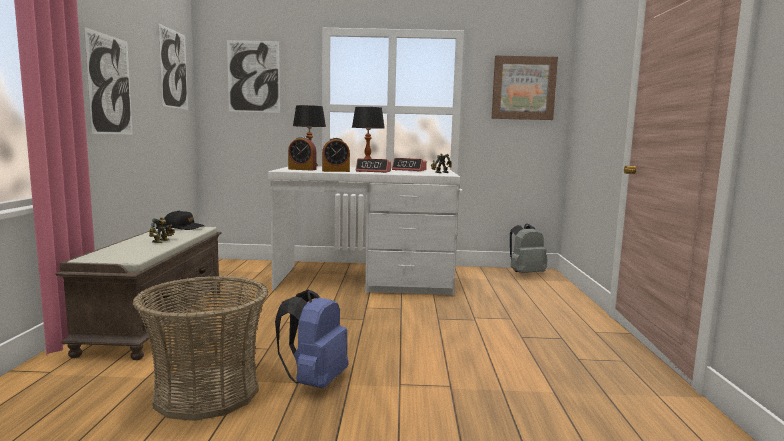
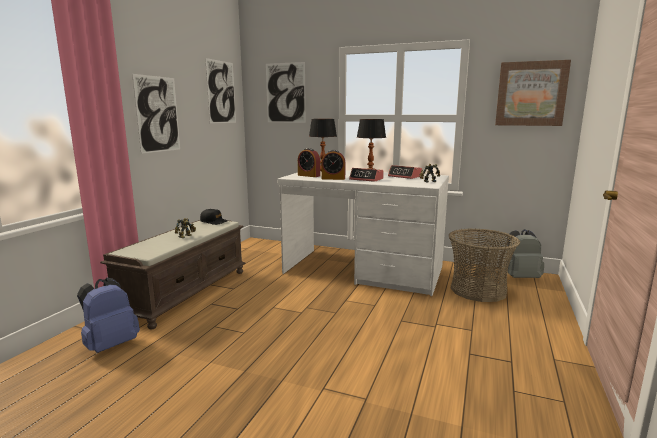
camera: 20 degrees right, 5 degrees up
basket [133,276,268,421] -> basket moved to [449,228,520,302]
blue backpack [275,290,349,389] -> blue backpack moved to [77,278,140,353]

